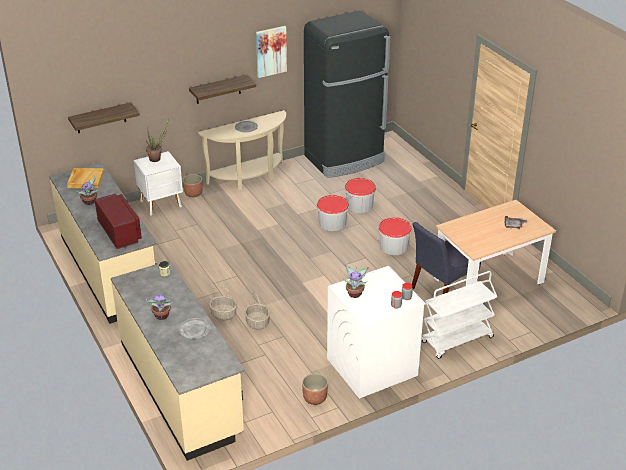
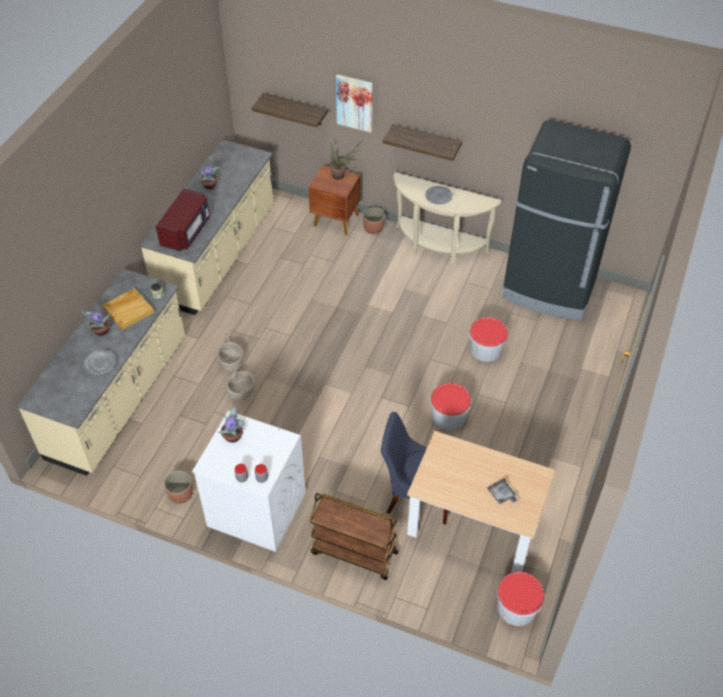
camera: 50 degrees right, 15 degrees up
beige tray [67,168,104,188] -> beige tray moved to [102,288,154,330]
white nightstand [134,151,183,216] -> brown nightstand [309,165,360,235]
picture [256,26,287,78] -> picture moved to [336,74,373,132]
bucket [317,195,349,231] -> bucket moved to [497,572,544,626]
white cart [421,271,497,359] -> brown cart [309,493,399,580]

